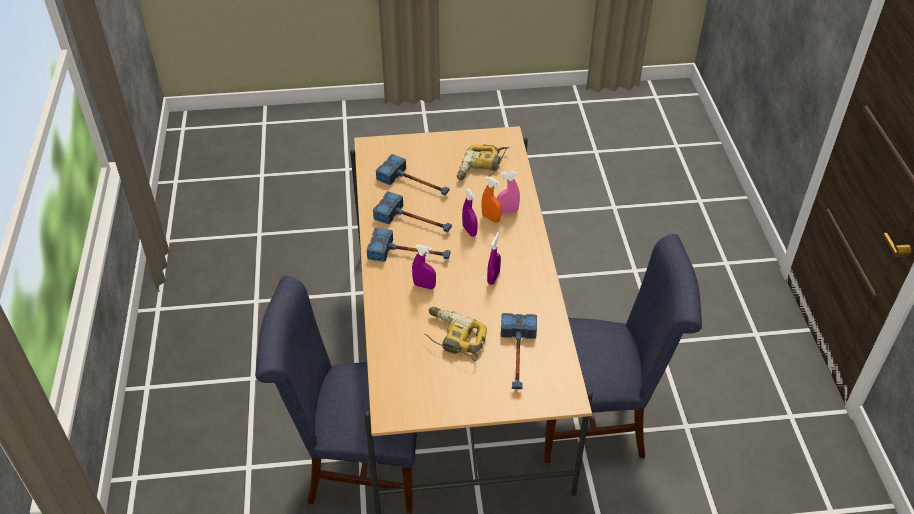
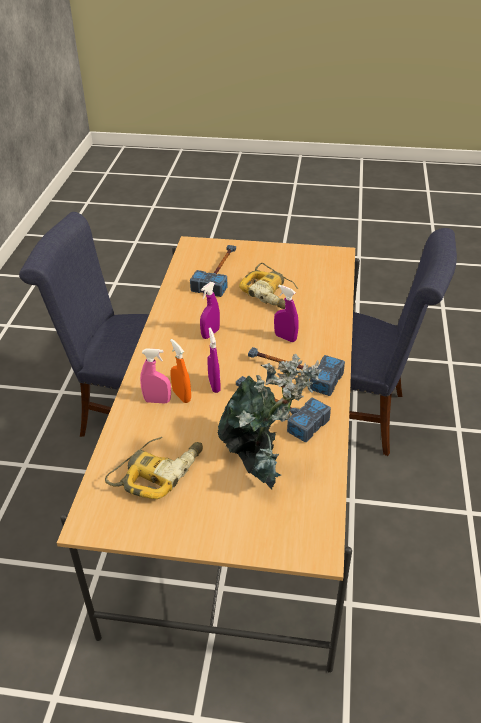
camera: 165 degrees left, 5 degrees down
hammer [376,154,449,195] -> potted plant [217,354,321,489]

